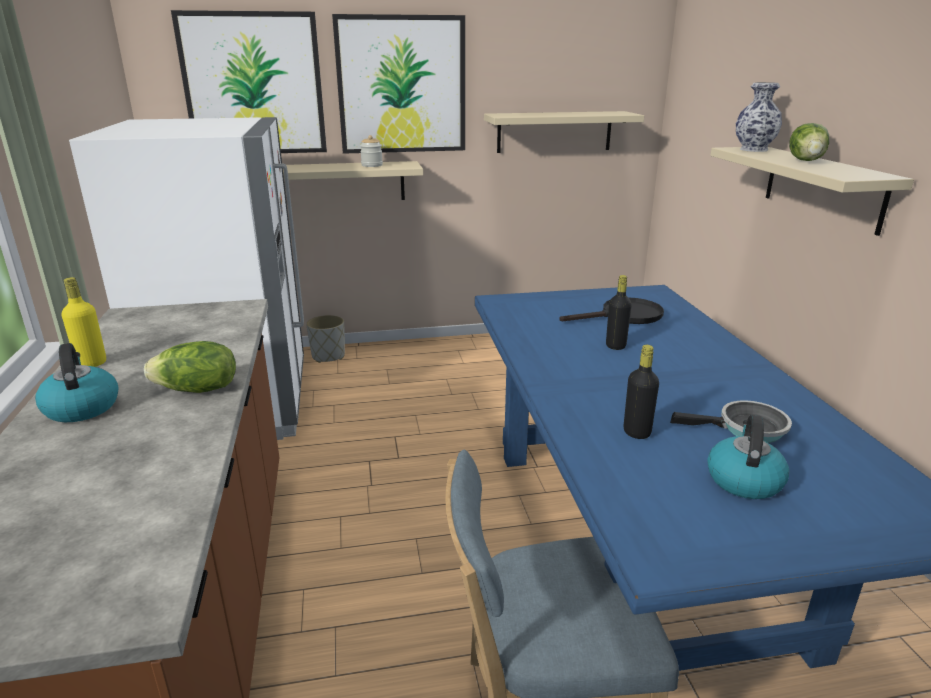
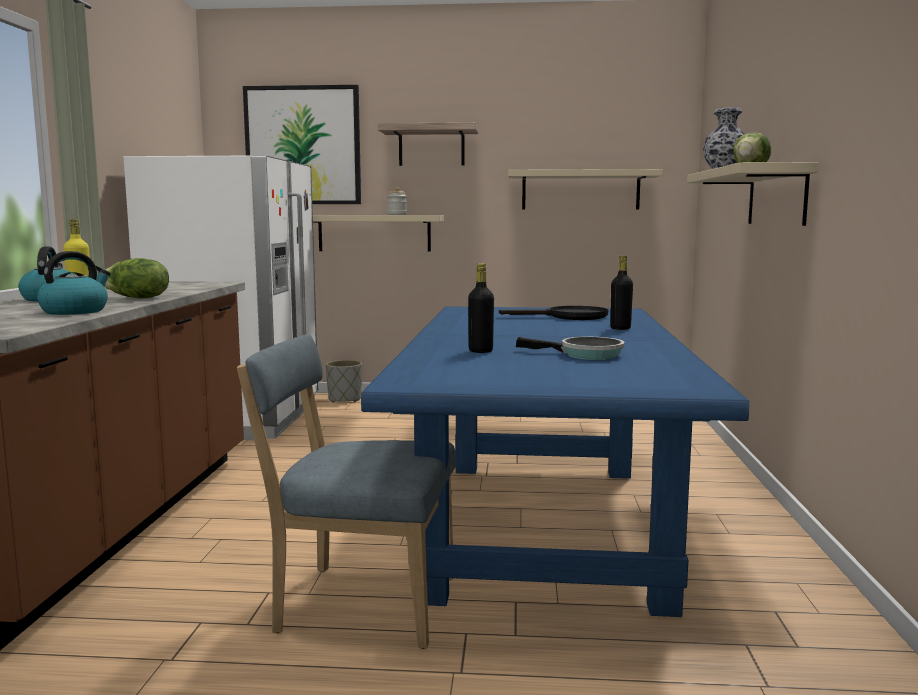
camera: 15 degrees right, 15 degrees down
picture [332,14,465,154] -> shelf [378,122,478,166]
black bottle [606,275,632,350] -> black bottle moved to [610,255,633,330]
kettle [707,415,789,499] -> kettle moved to [37,251,111,315]

